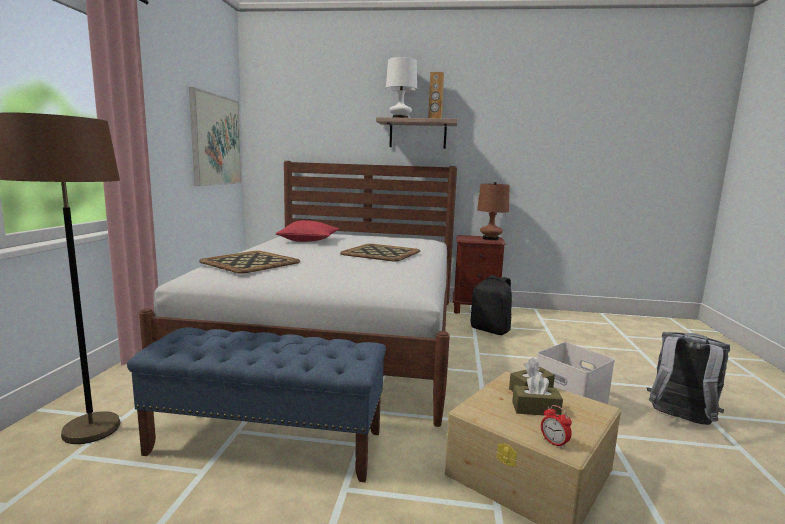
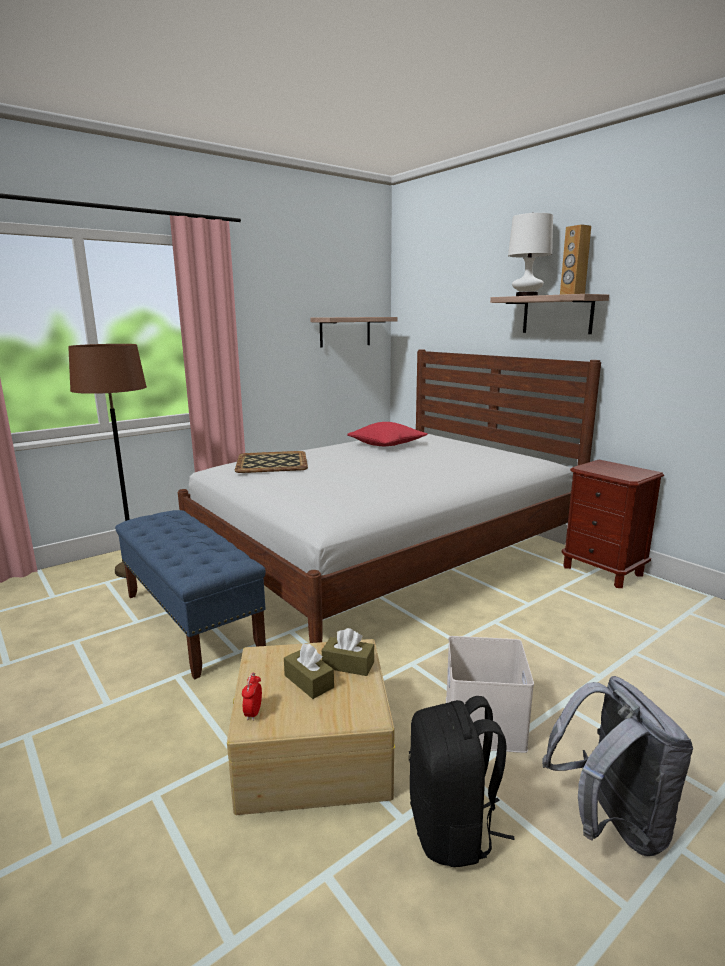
camera: 45 degrees right, 5 degrees up
picture [189,87,242,186] -> shelf [310,317,398,347]
tray [340,244,420,262] -> none
black backpack [471,275,512,335] -> black backpack moved to [409,696,514,867]
brown table lamp [477,182,510,240] -> none

